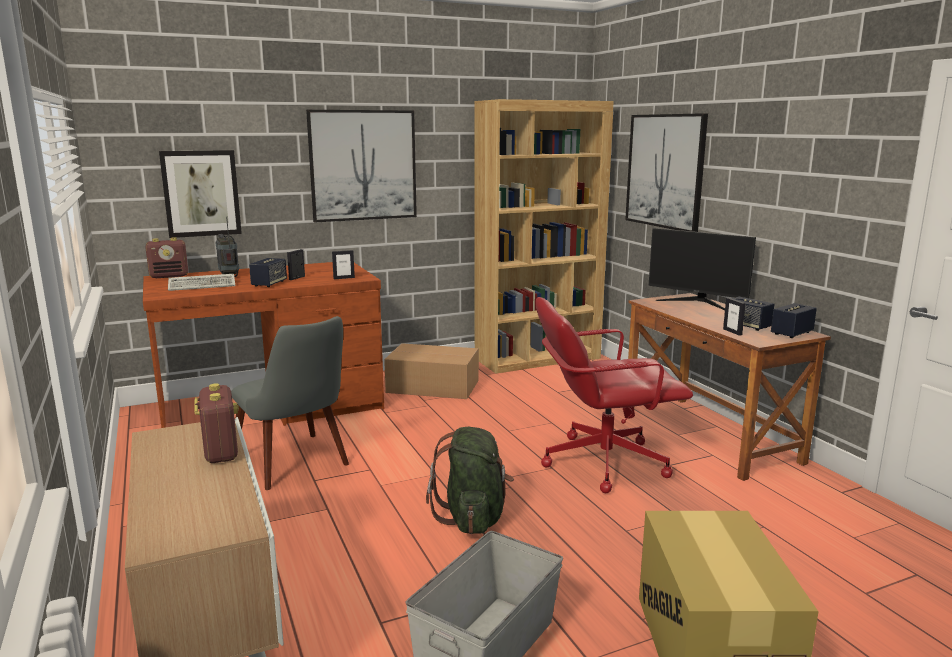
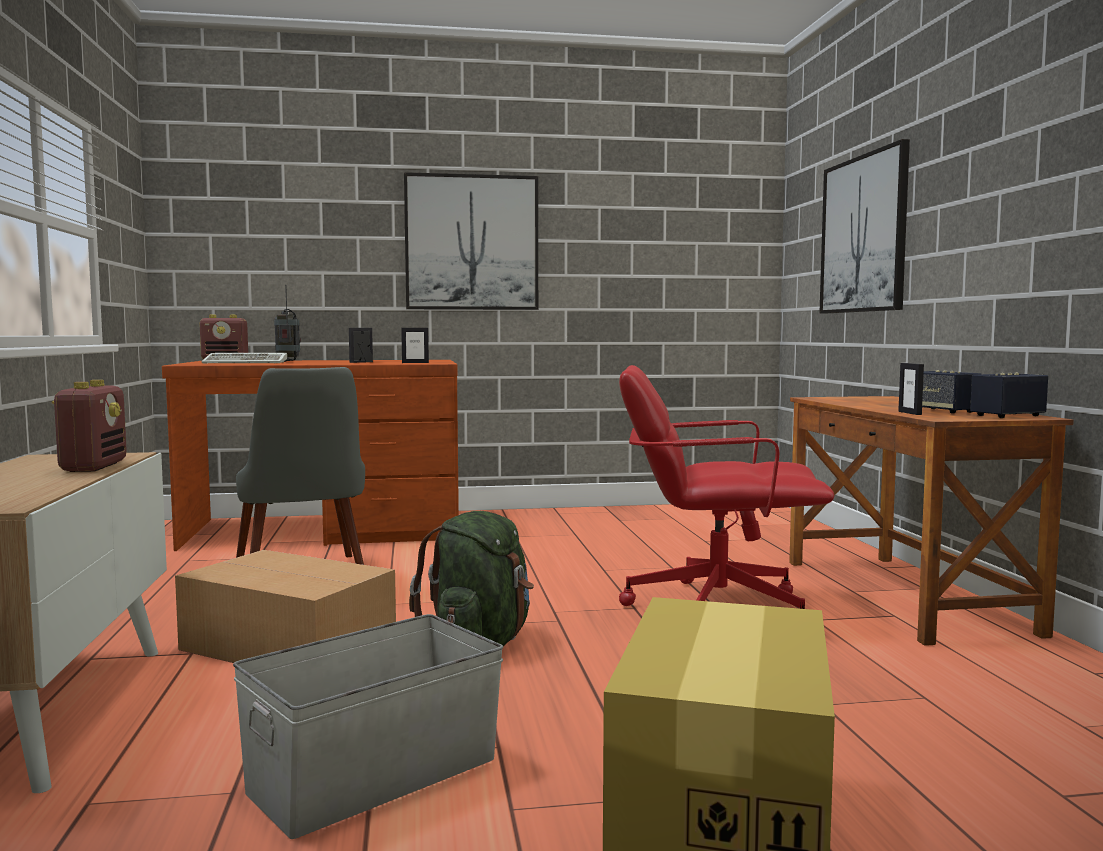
camera: 15 degrees right, 10 degrees down
picture [159,150,242,238] -> none
speaker [249,258,287,287] -> none
cardboard box [384,343,479,399] -> cardboard box moved to [175,550,396,663]
brown bookcase [474,99,614,374] -> none
monitor [649,228,756,310] -> none

